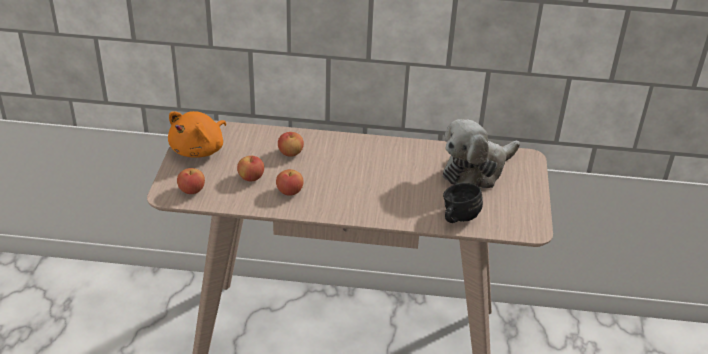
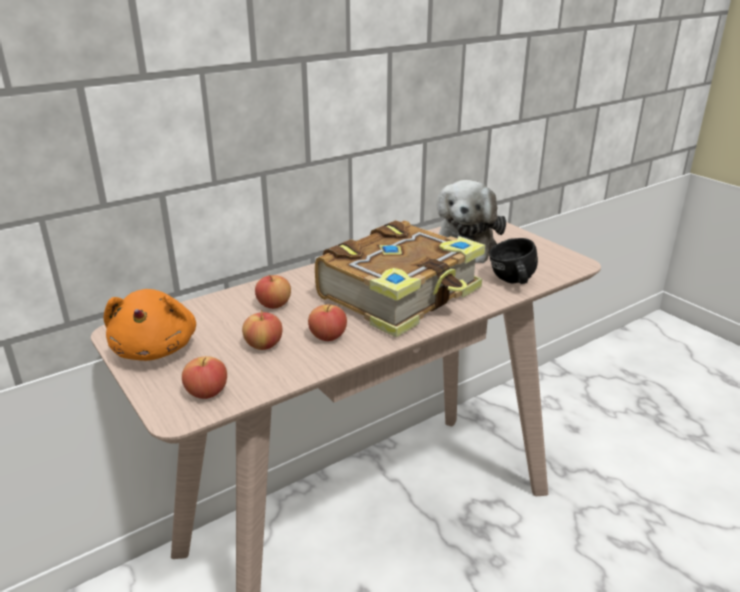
camera: 40 degrees left, 10 degrees down
none -> book [315,220,485,337]

